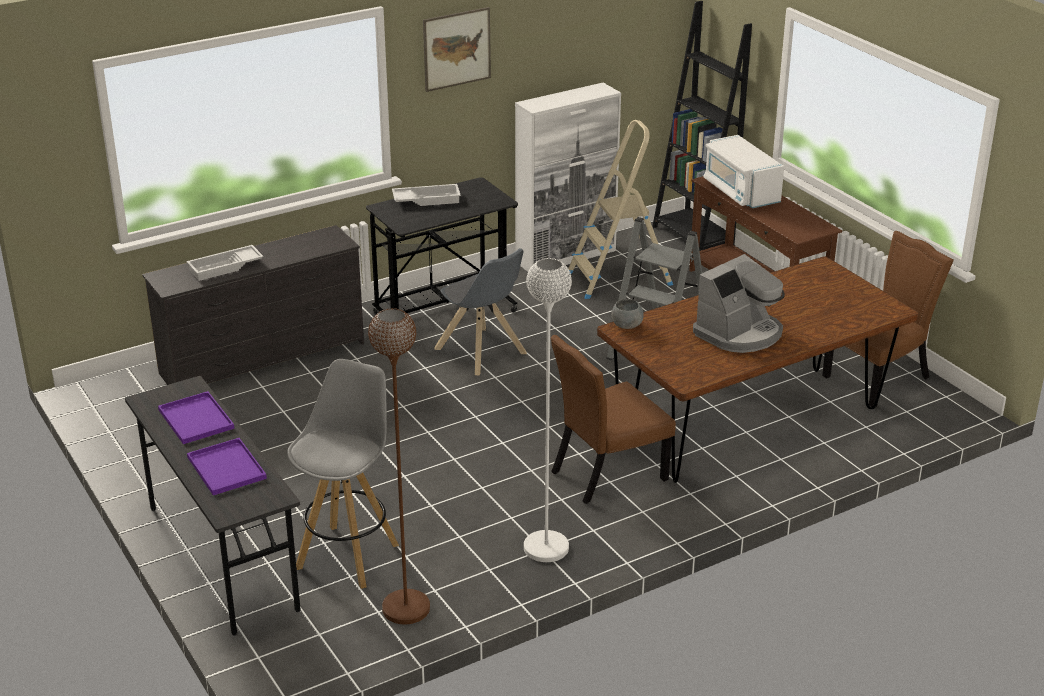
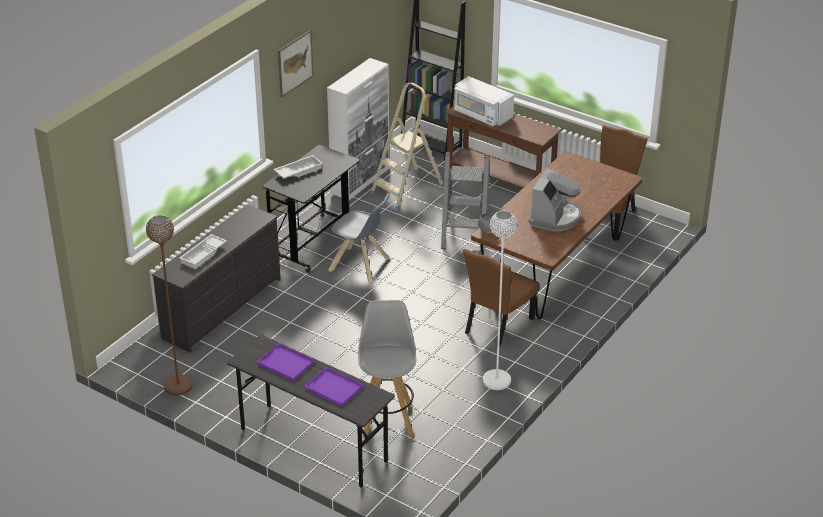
camera: 25 degrees left, 5 degrees up
brown floor lamp [368,308,430,624] -> brown floor lamp moved to [146,215,193,396]

